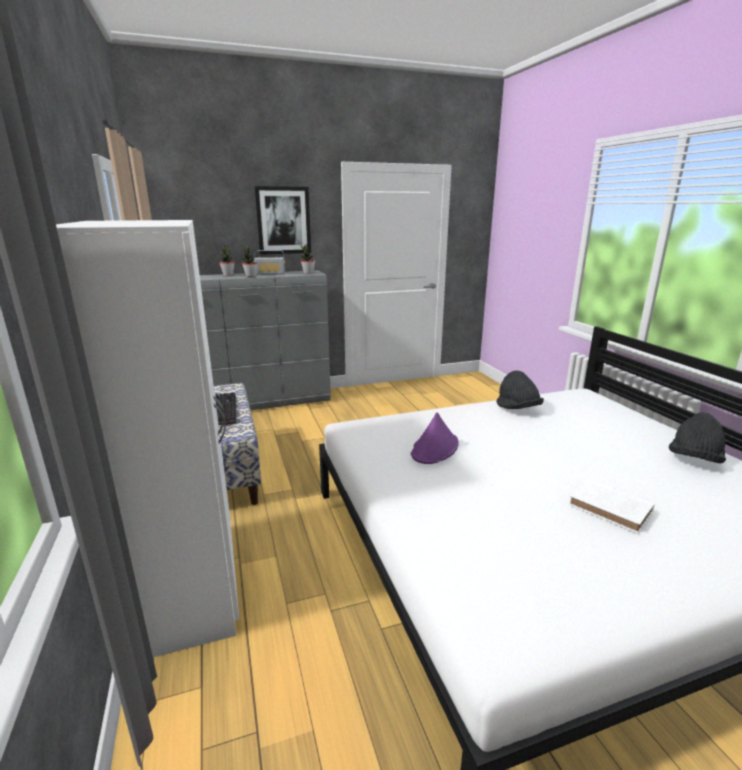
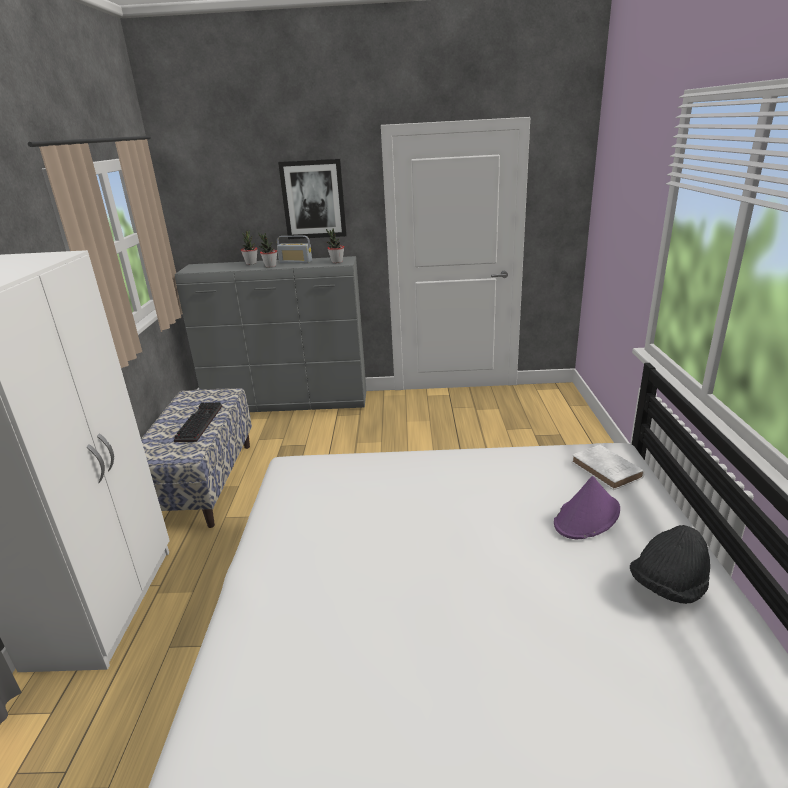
camera: 20 degrees right, 5 degrees up
purple hat [411,412,459,464] -> purple hat moved to [554,476,620,539]
black hat [497,370,544,409] -> none
white book [569,479,655,534] -> white book moved to [571,445,645,490]

